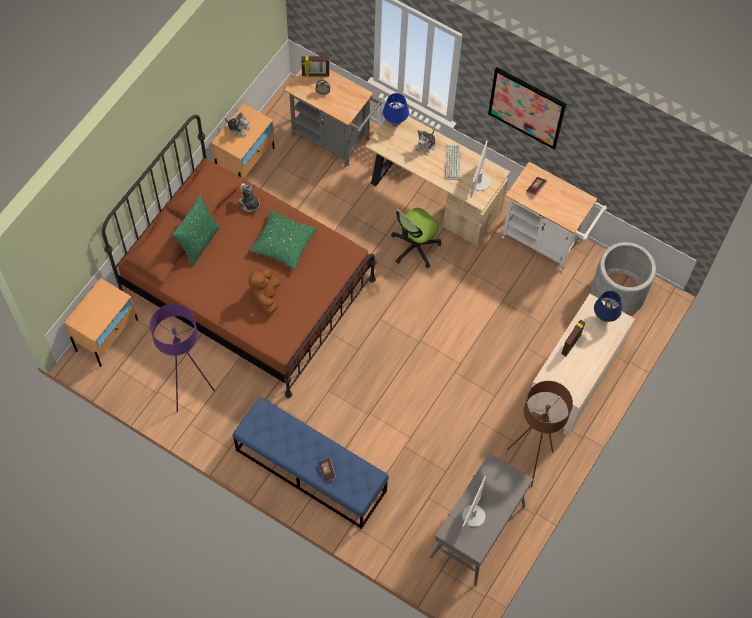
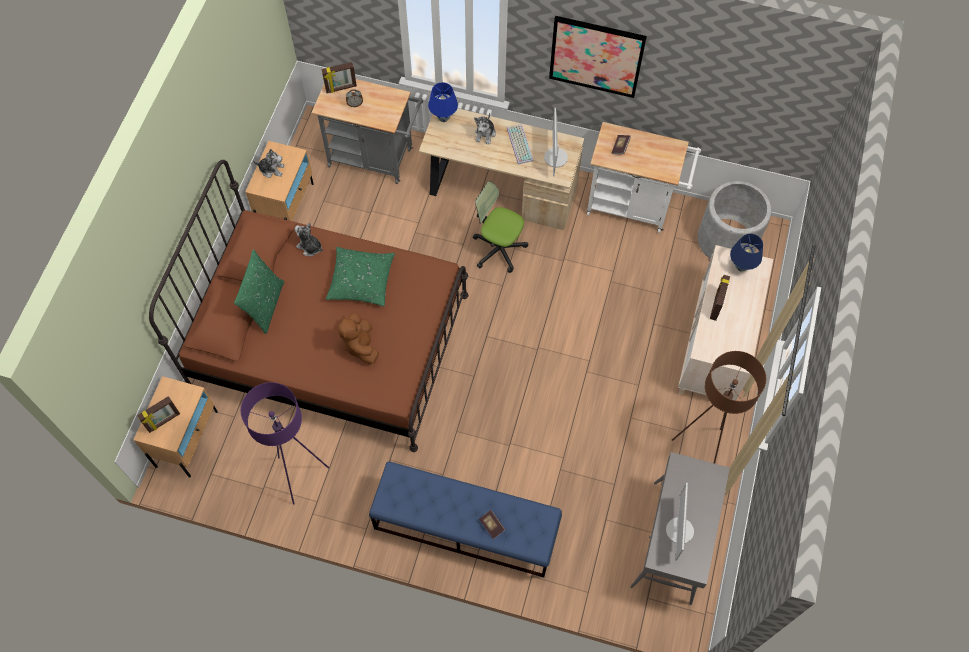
camera: 15 degrees left, 0 degrees up
office chair [391,208,441,268] -> office chair turned 90 degrees clockwise [473,181,528,273]
none -> picture frame [137,396,180,433]

